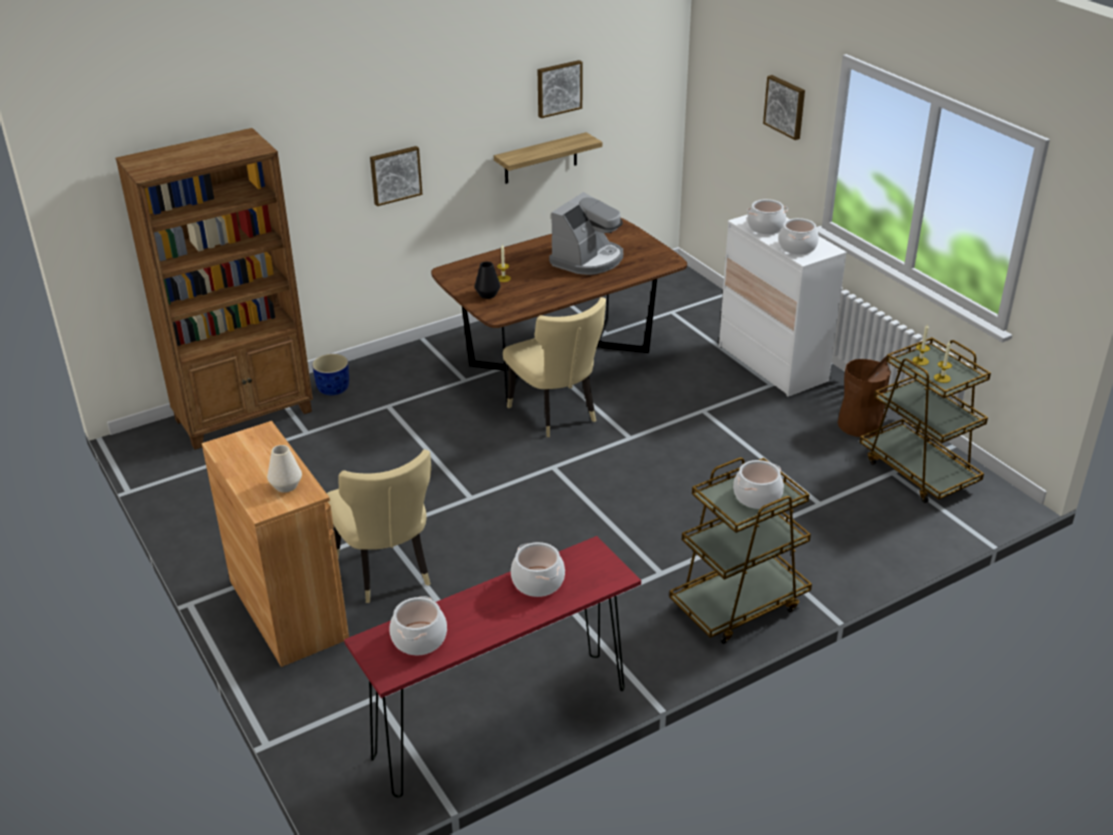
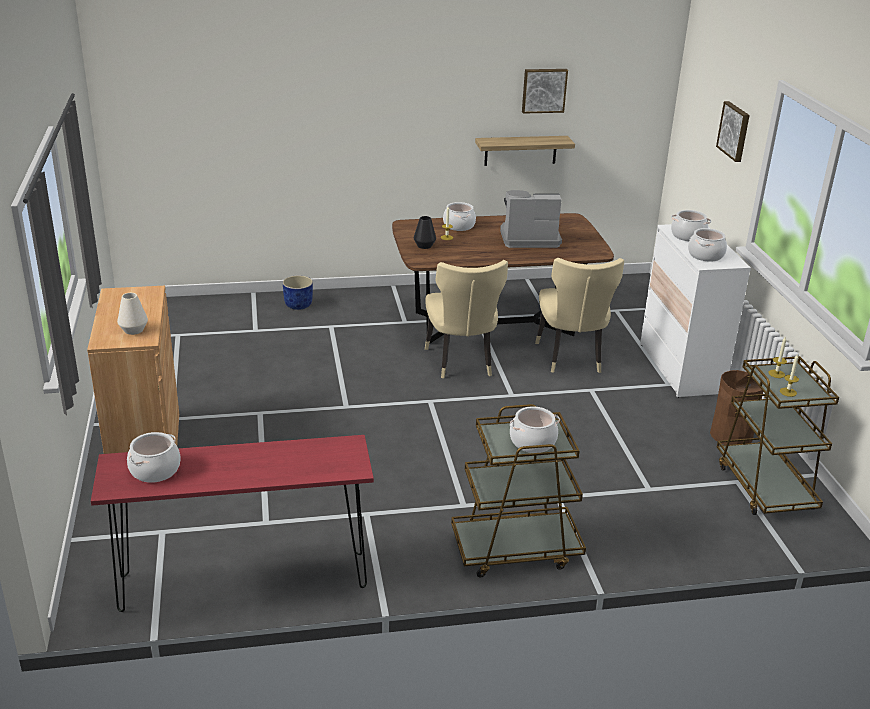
camera: 20 degrees right, 5 degrees down
brown bookcase [116,128,313,450] -> none
beige chair [327,449,431,603] -> beige chair moved to [535,258,624,373]
picture [370,146,423,206] -> none
cooking pot [511,542,565,597] -> cooking pot moved to [443,202,476,231]
coffee machine [549,192,623,275] -> coffee machine turned 150 degrees counterclockwise [500,190,562,248]

